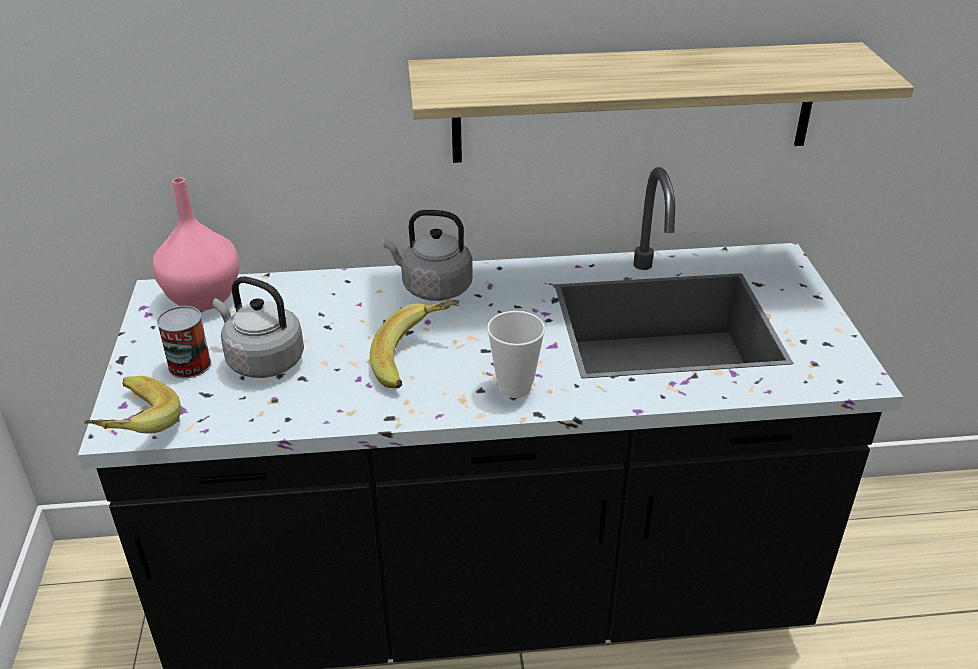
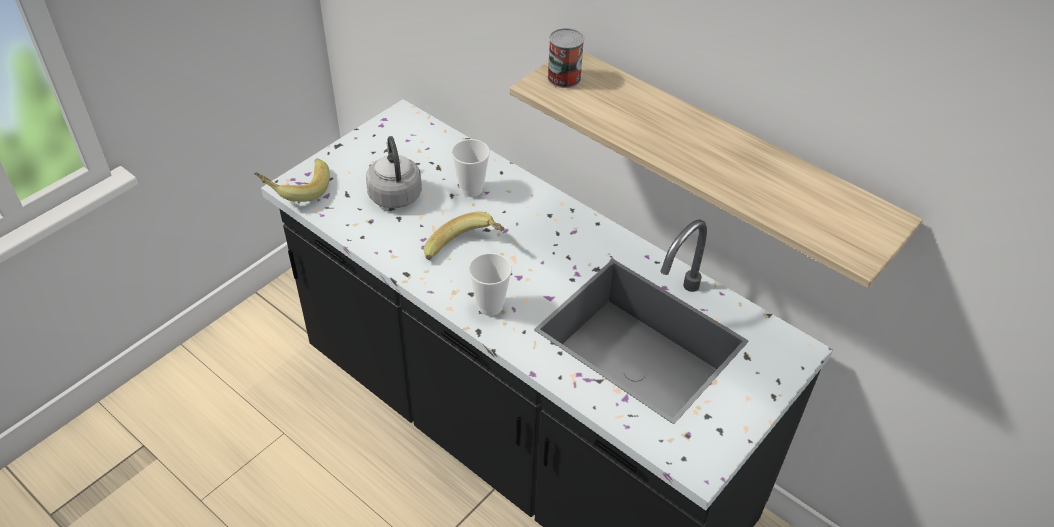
camera: 45 degrees right, 10 degrees up
pink vase [153,178,240,311] -> none
can [157,306,211,378] -> can moved to [547,28,584,88]
grey kettle [383,210,473,301] -> none
none -> cup [451,139,490,197]

